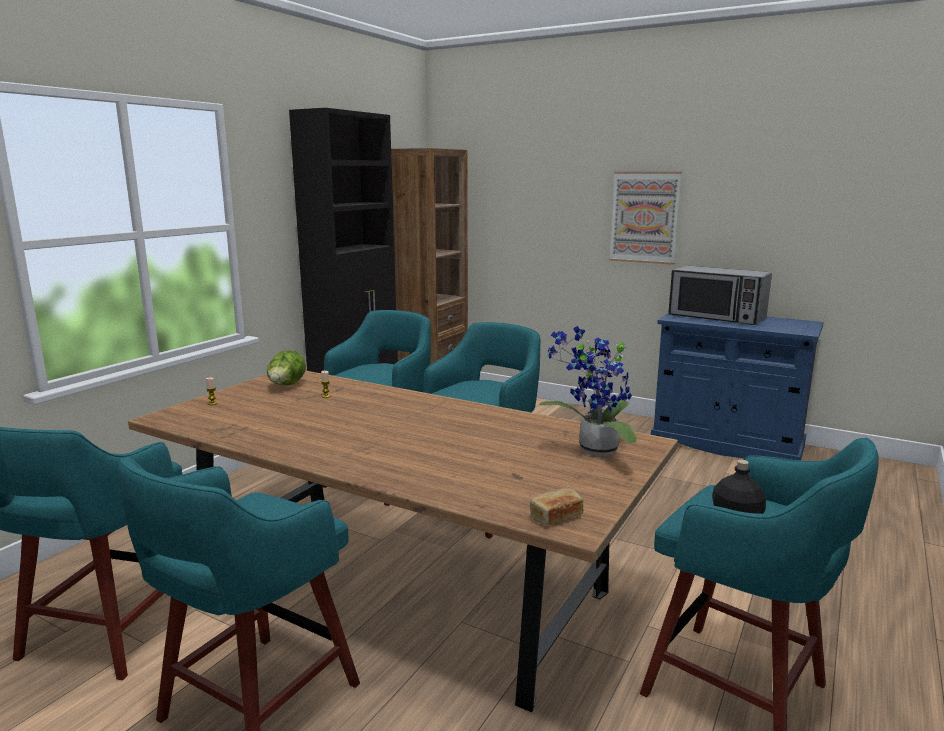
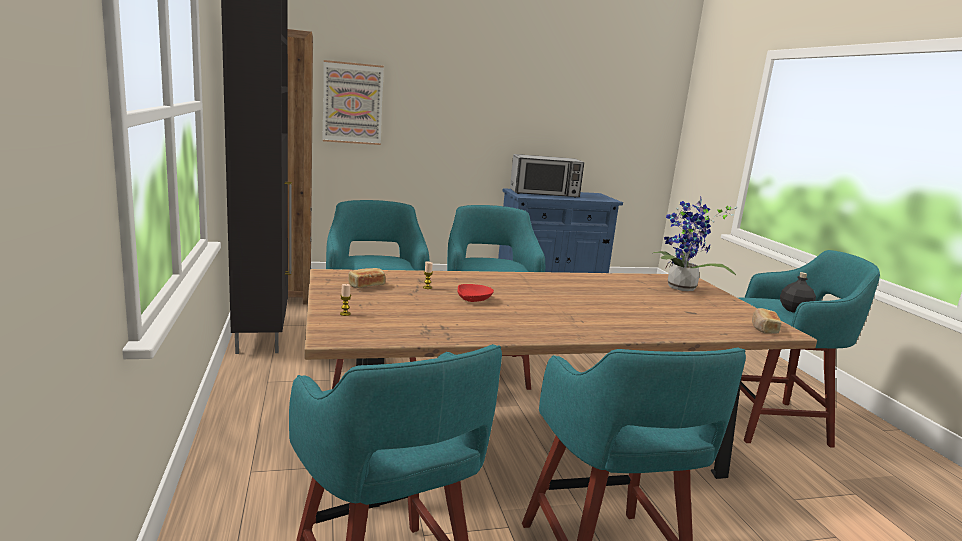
camera: 45 degrees left, 0 degrees up
lettuce [267,350,306,385] -> bread [348,268,385,288]
picture [609,172,682,265] -> picture moved to [322,60,384,145]
none -> red bowl [458,284,494,302]

